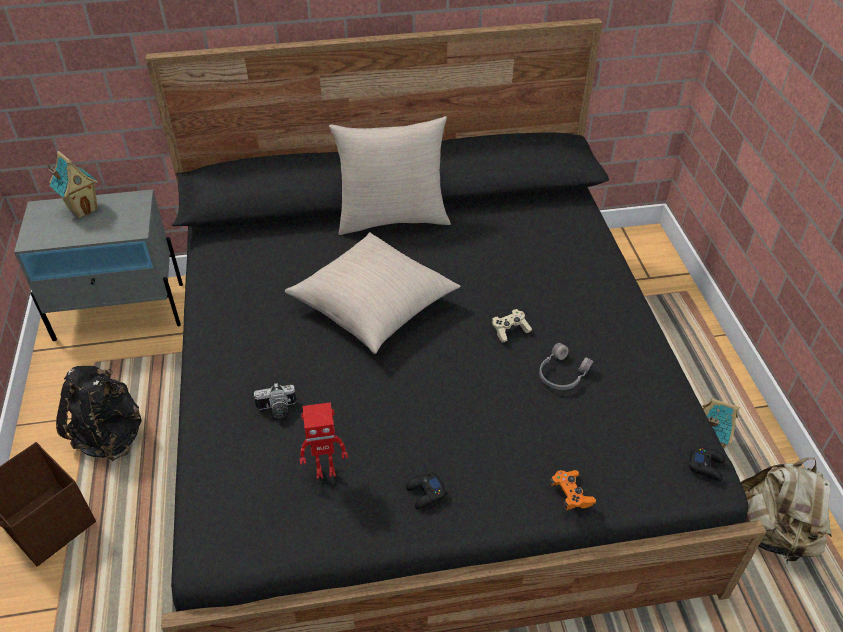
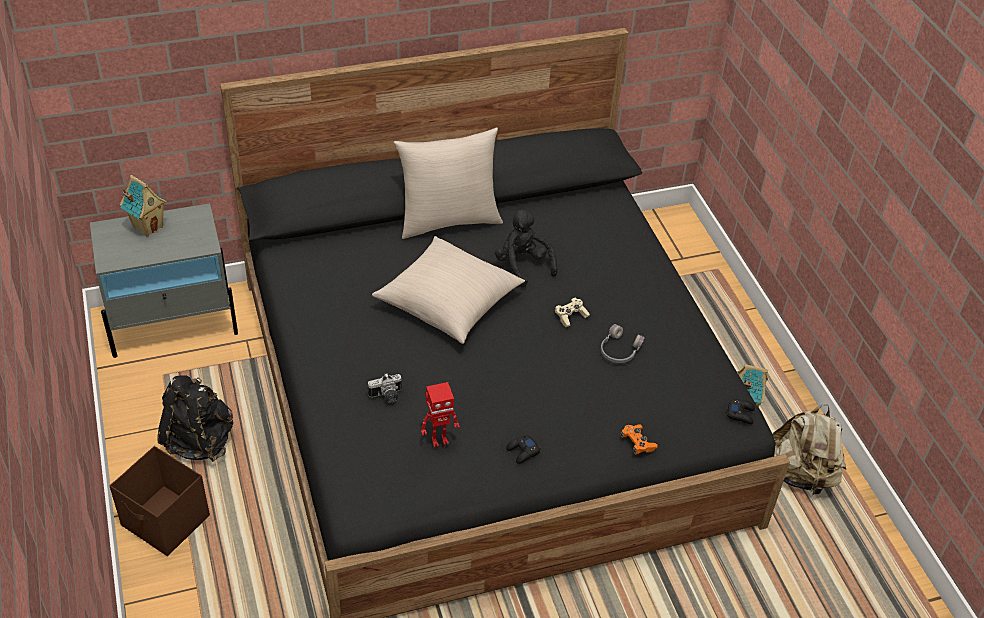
camera: 10 degrees left, 0 degrees up
none -> black plush toy [495,209,558,287]

